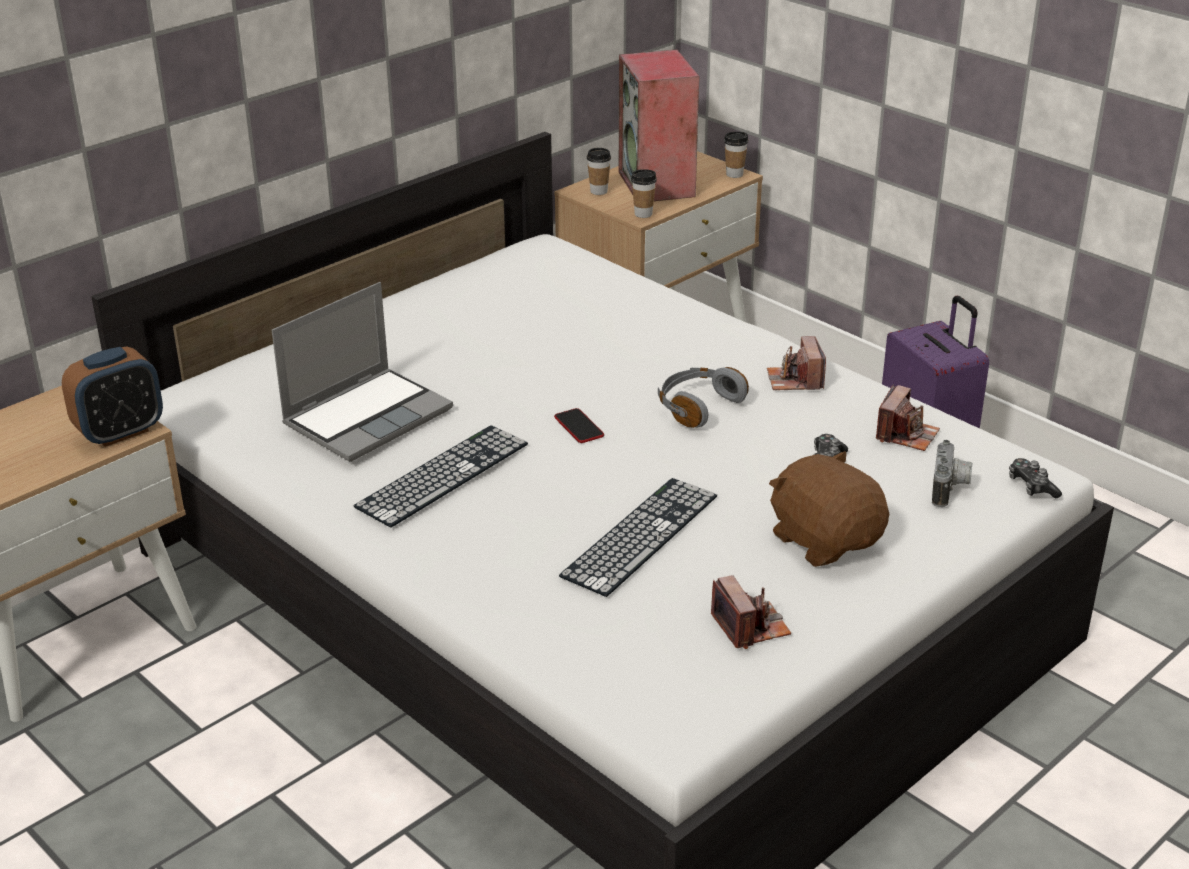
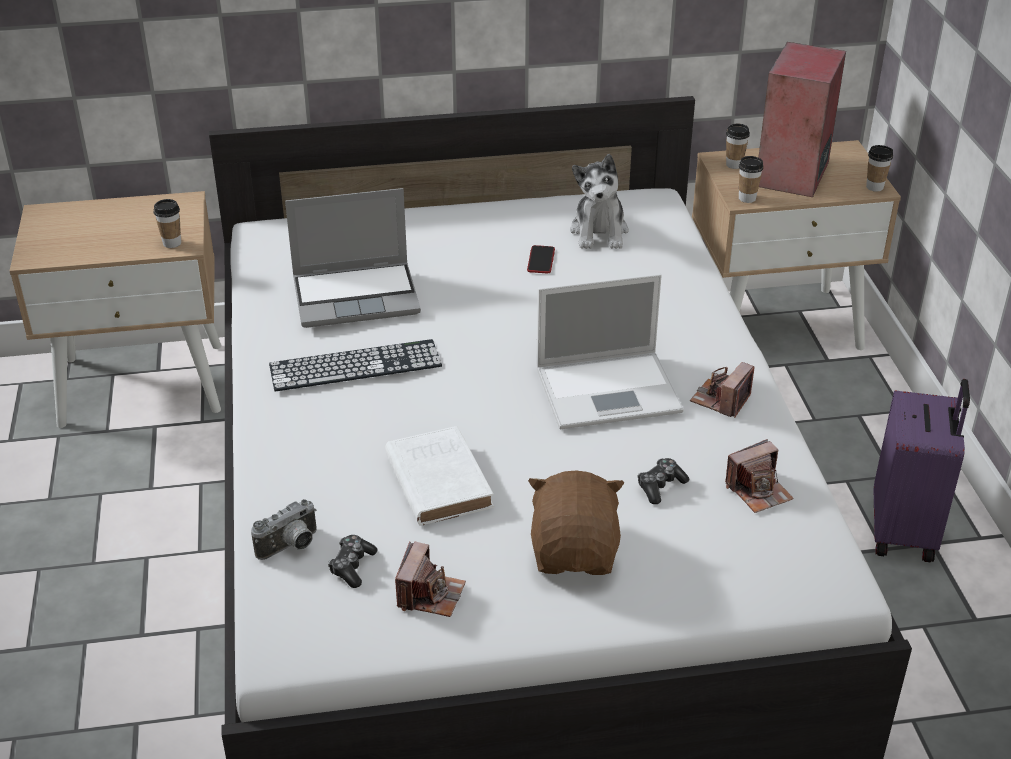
camera: 35 degrees right, 5 degrees up
alarm clock [62,347,163,447] -> cup [153,199,181,248]
phone [554,408,604,443] -> phone moved to [527,245,555,273]
keyboard [559,478,717,597] -> white book [385,426,494,526]
grey headphones [658,367,749,428] -> laptop [536,273,684,429]
camera [932,440,972,507] -> camera moved to [251,499,317,560]
game controller [1009,458,1062,498] -> game controller moved to [328,535,377,588]
none -> plush toy [570,154,629,249]

